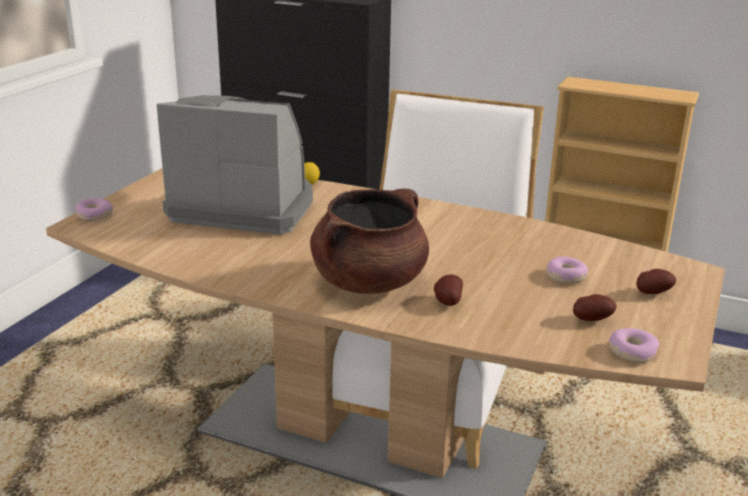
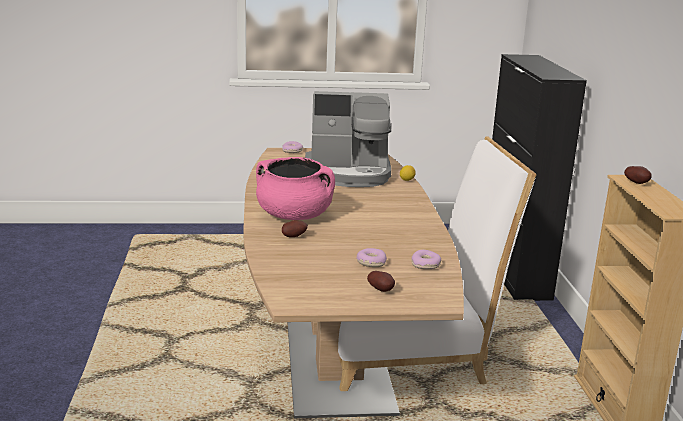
camera: 60 degrees right, 5 degrees down
coffee machine [157,95,313,235] -> coffee machine turned 105 degrees clockwise [305,91,391,187]
brown cooking pot [310,189,429,294] -> pink cooking pot [256,157,335,220]
potato [573,294,617,321] -> potato moved to [624,166,652,184]
donut [609,328,659,363] -> donut moved to [411,250,441,269]

